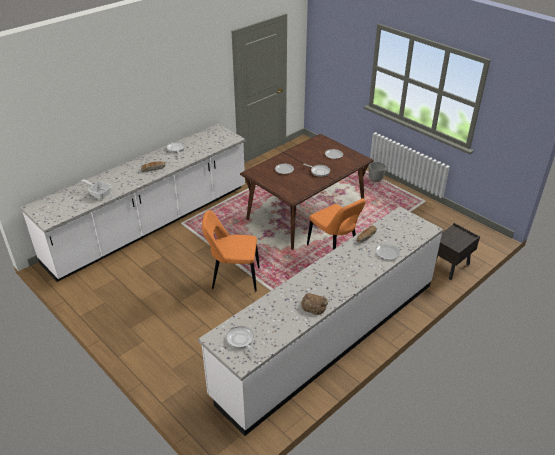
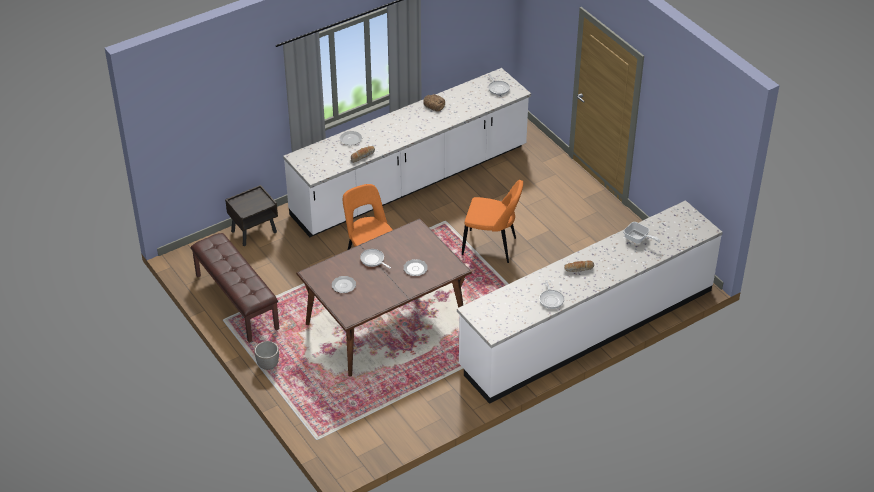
camera: 170 degrees left, 5 degrees up
none -> brown bench [191,233,279,343]

